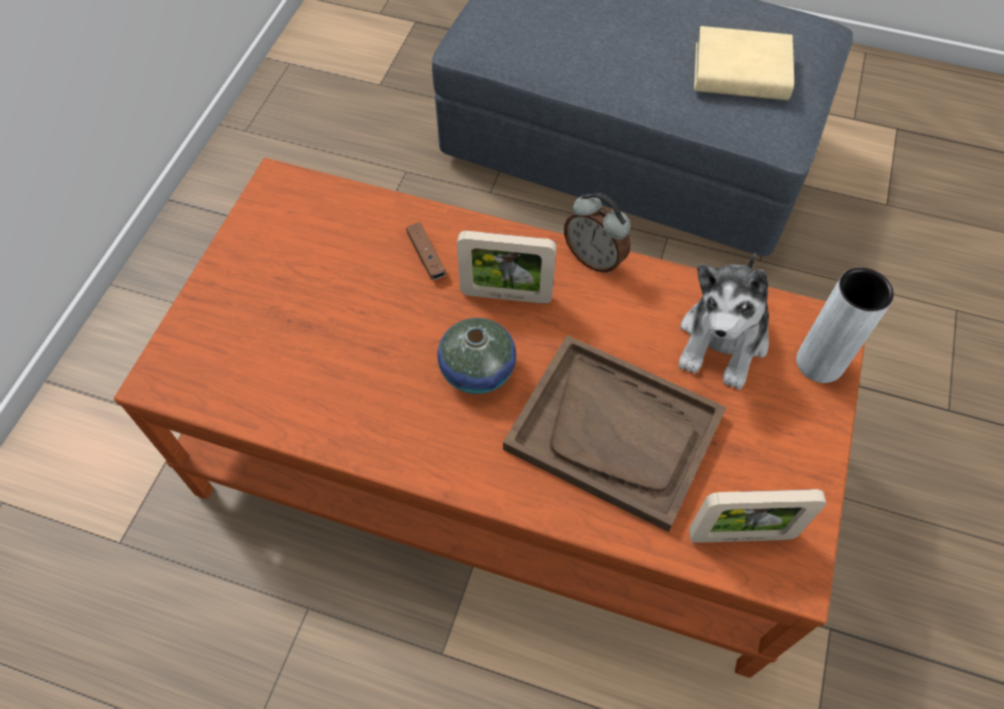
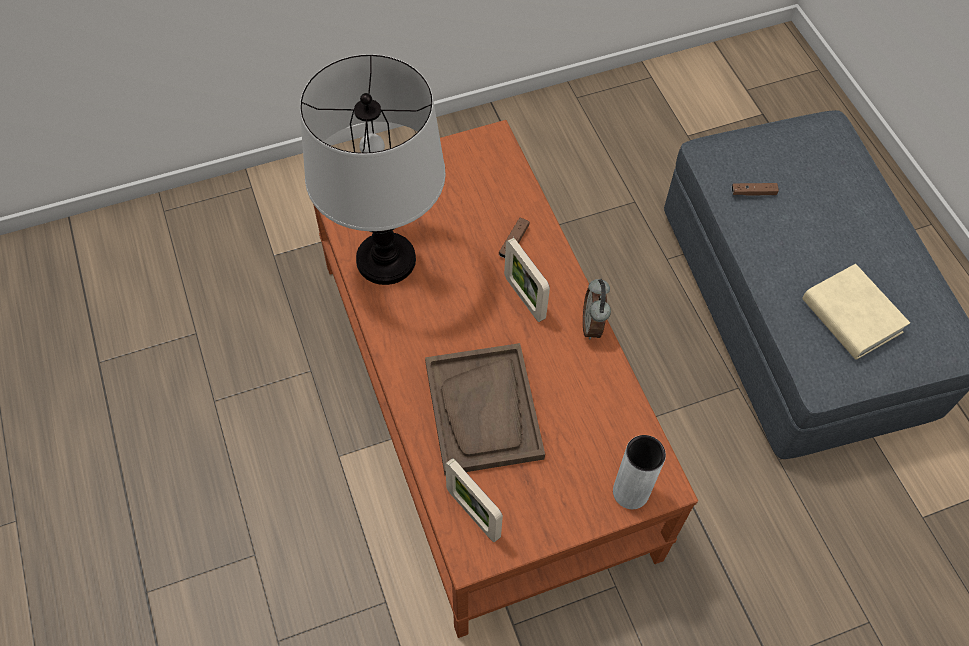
camera: 50 degrees right, 0 degrees up
vase [437,318,516,394] -> none
plush toy [679,253,769,390] -> none
none -> table lamp [300,54,446,285]
none -> brown game controller [732,183,779,196]

